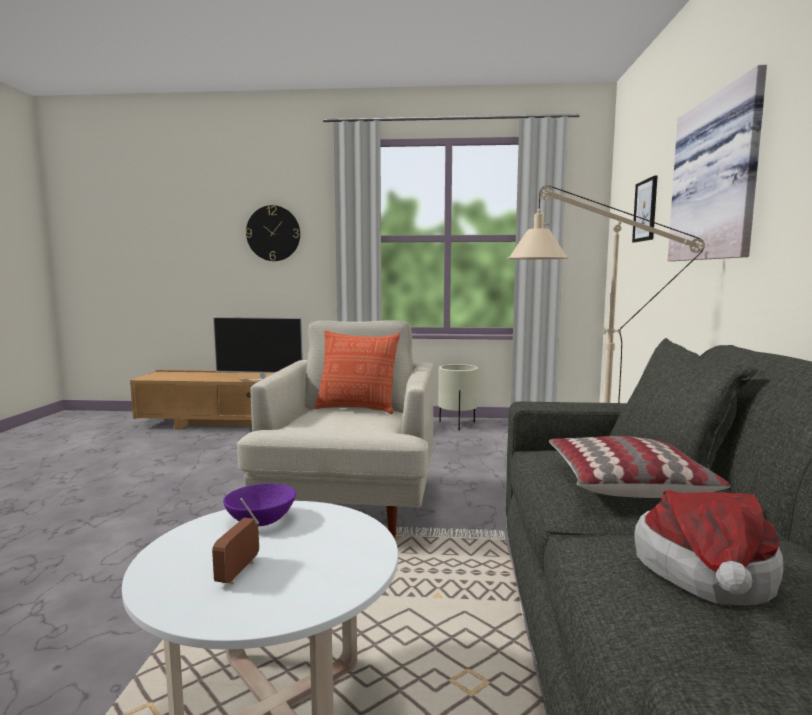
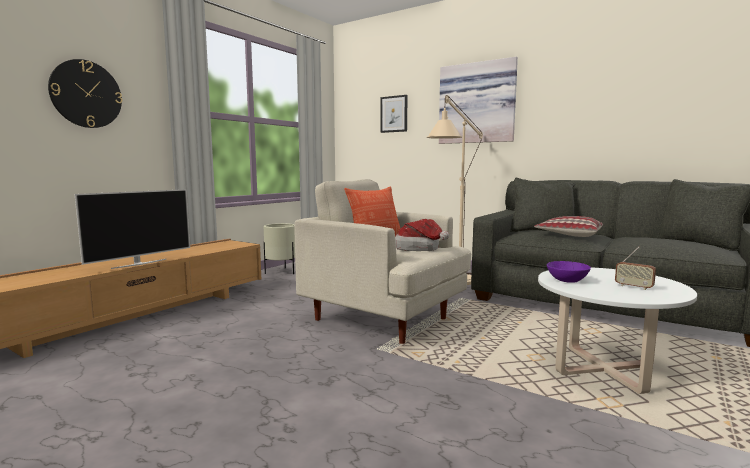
camera: 60 degrees left, 0 degrees up
hat [634,490,783,605] -> hat moved to [395,219,449,251]

